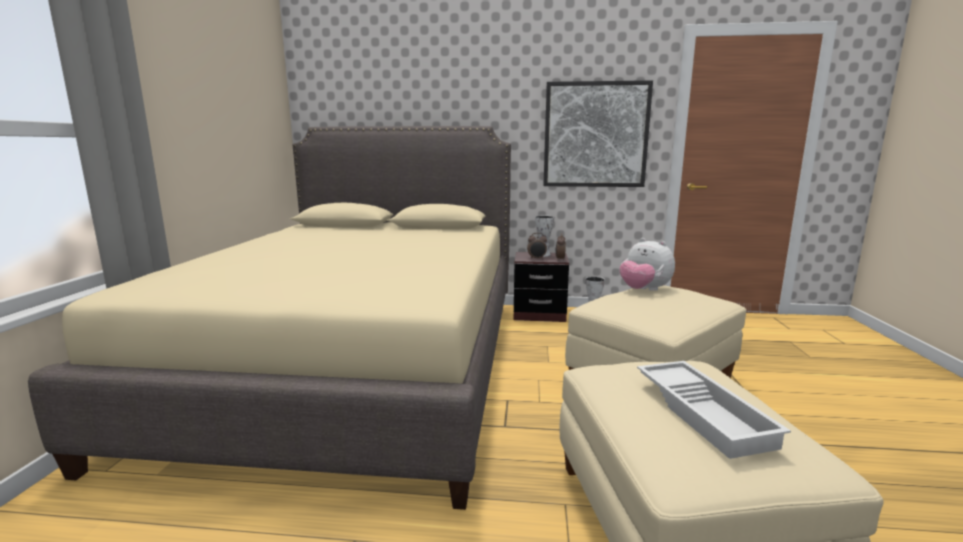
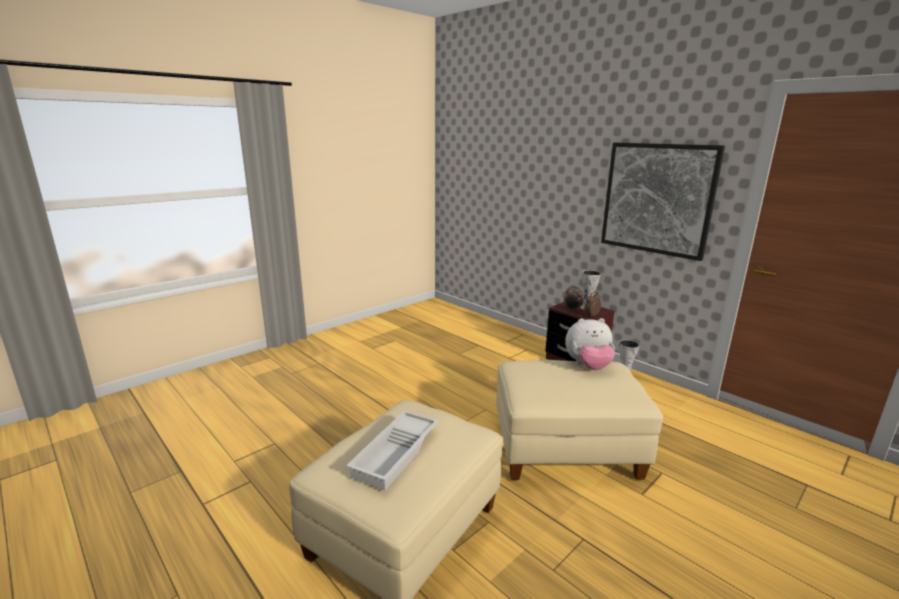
camera: 40 degrees right, 5 degrees up
beige bed [28,126,511,510] -> none
plush toy [620,238,675,291] -> plush toy turned 90 degrees counterclockwise [565,318,615,370]

